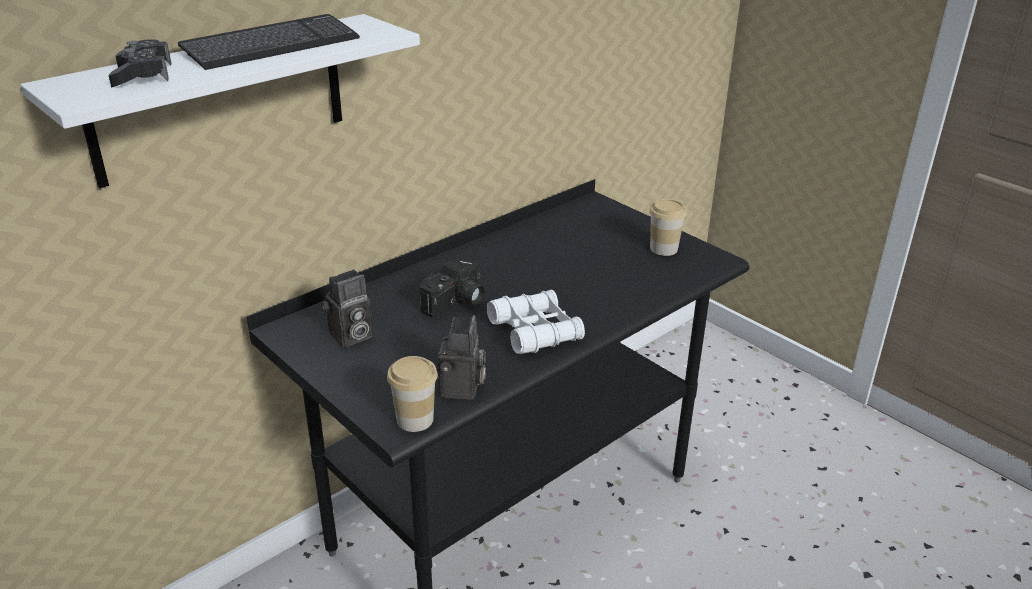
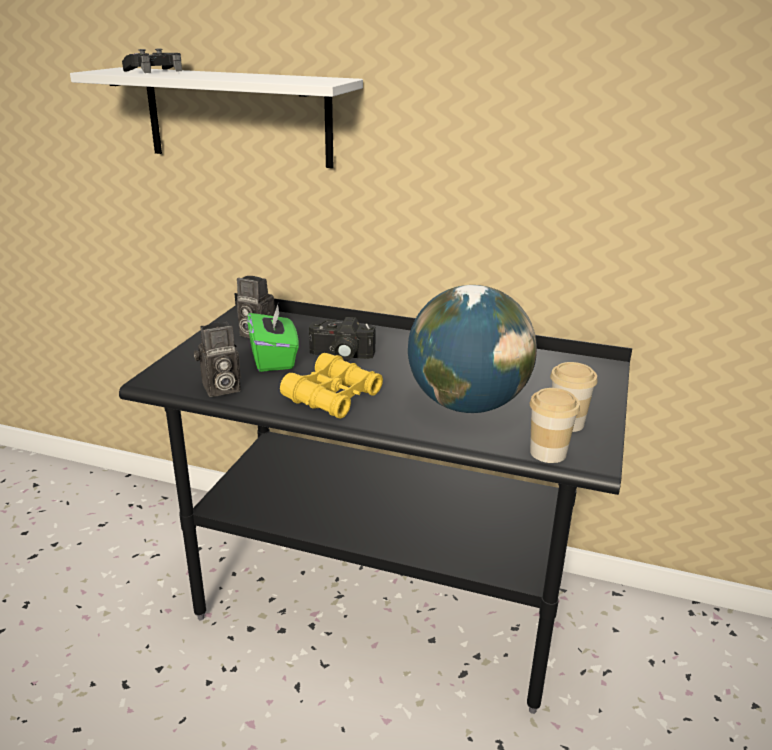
camera: 60 degrees right, 5 degrees down
keyboard [178,14,360,70] -> none
cup [387,356,438,432] -> cup moved to [530,388,580,463]
white binoculars [487,290,585,354] -> yellow binoculars [280,353,383,419]
none -> green tissue box [247,304,299,372]
none -> globe [408,285,537,413]

